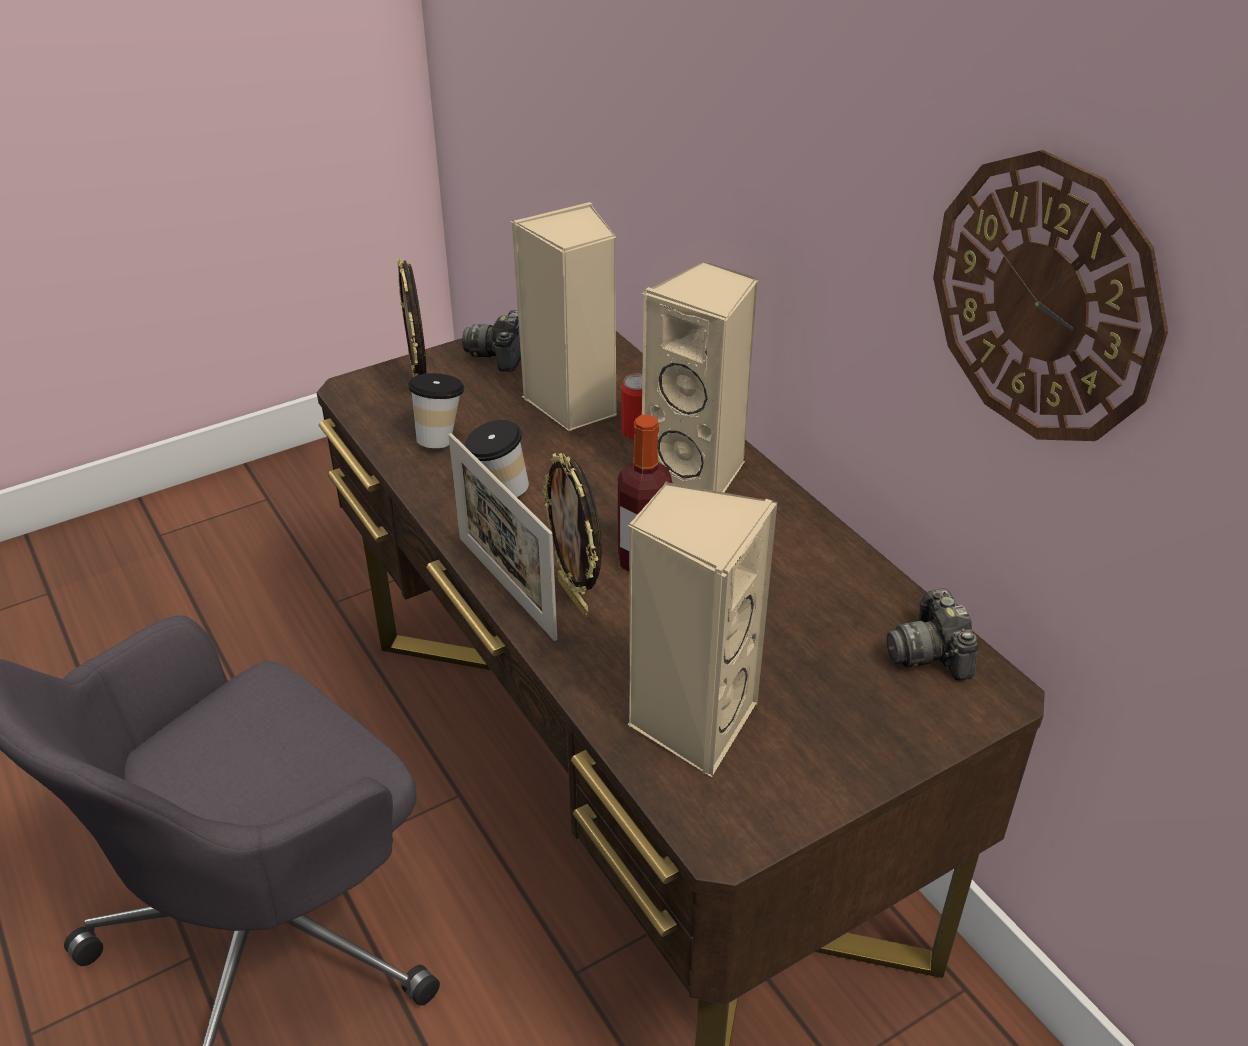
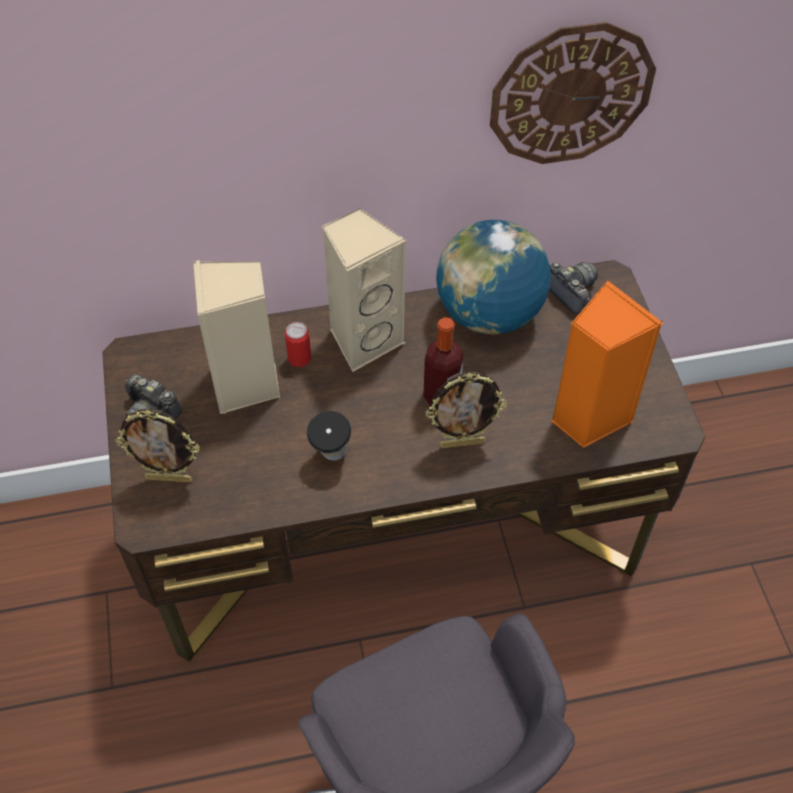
camera: 70 degrees left, 15 degrees up
cup [408,373,464,448] -> none
picture frame [449,433,557,641] -> none
beige speaker [627,480,778,777] -> orange speaker [552,281,664,448]
camera [887,588,978,681] -> camera turned 135 degrees counterclockwise [549,262,598,315]
none -> globe [436,220,551,334]

